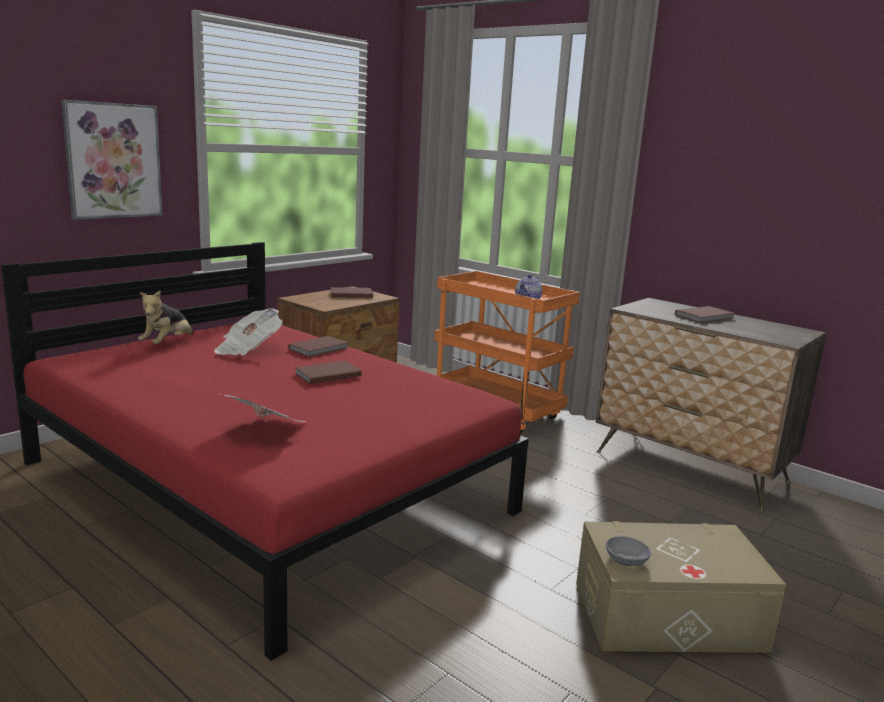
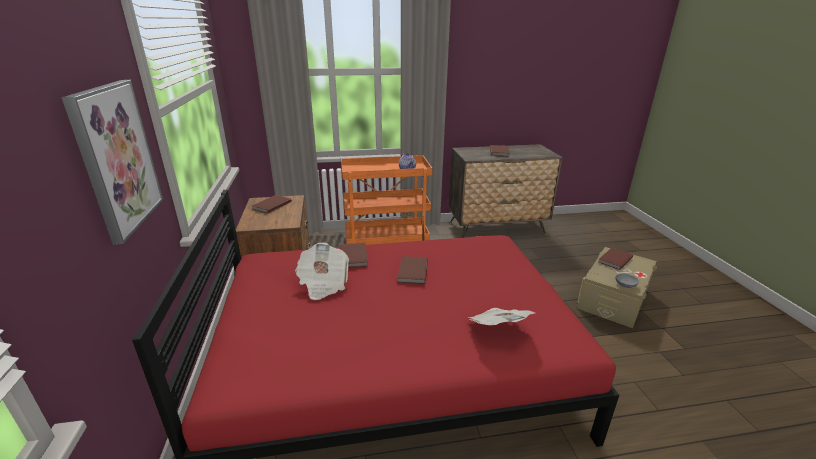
camera: 50 degrees left, 10 degrees up
plush toy [138,291,193,344] -> none
none -> brown book [599,248,633,270]

